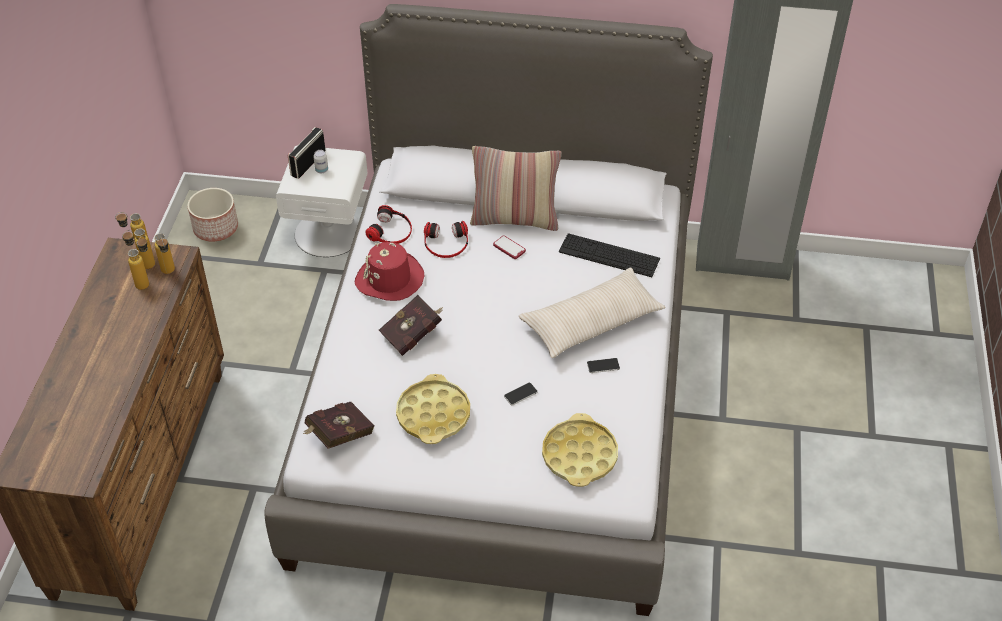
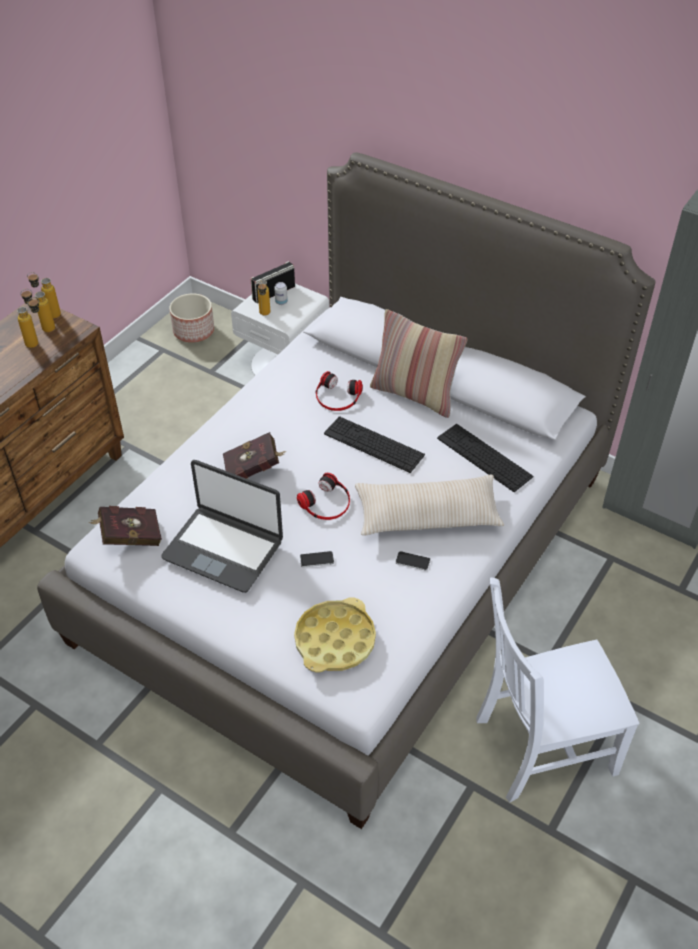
camera: 25 degrees right, 0 degrees up
bottle [154,233,175,274] -> bottle moved to [258,280,270,316]
red hat [355,242,424,301] -> none
headphones [366,205,412,244] -> headphones moved to [297,473,350,520]
yellow tray [396,374,470,444] -> laptop [161,460,283,593]
phone [493,235,526,259] -> none
none -> keyboard [324,416,425,473]
none -> white chair [476,577,639,803]

